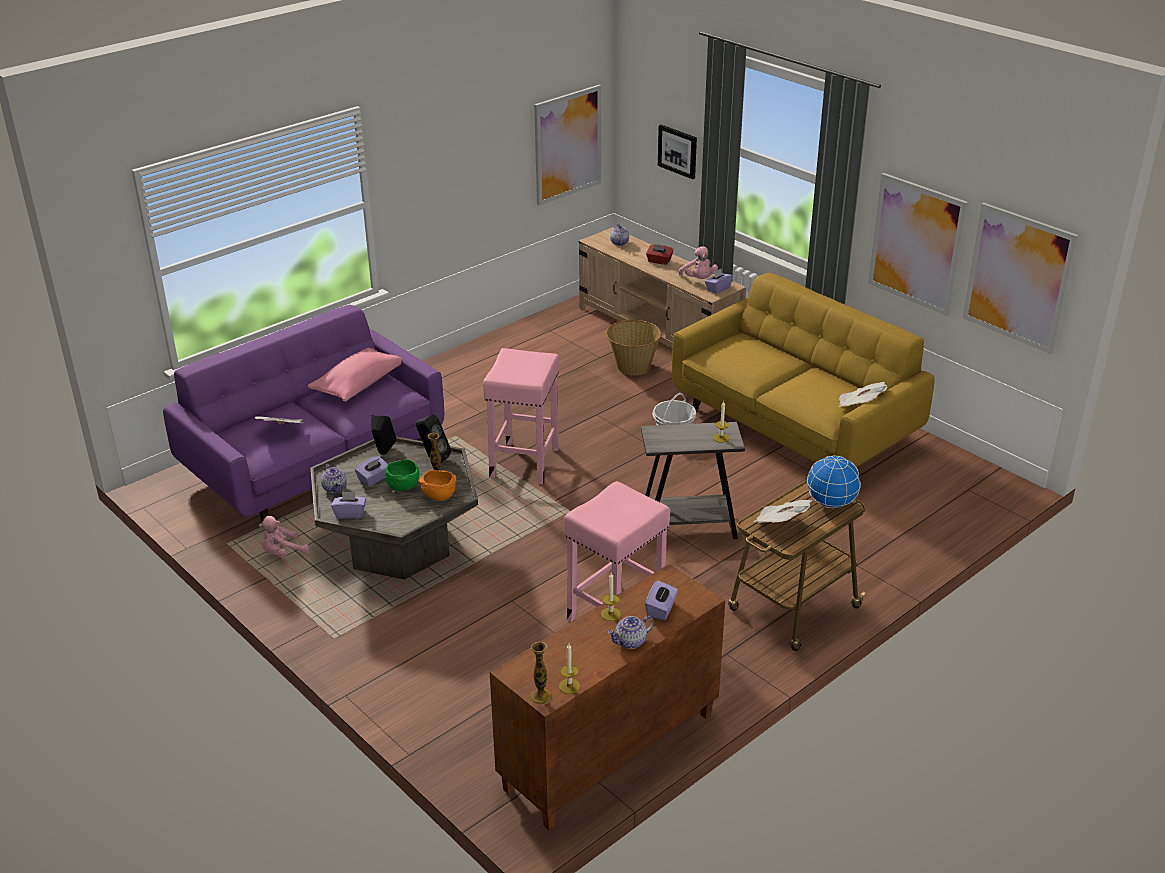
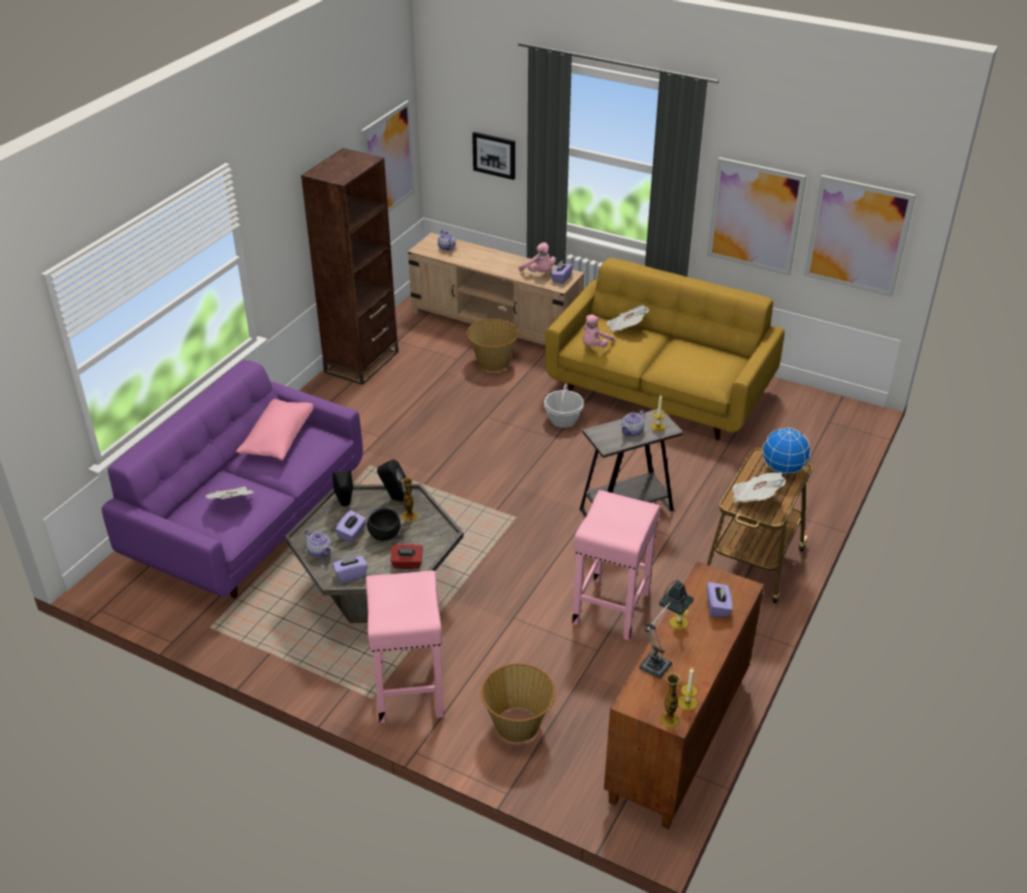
camera: 20 degrees left, 5 degrees up
pink plush toy [259,516,309,558] -> pink plush toy moved to [583,314,615,347]
green bowl [385,459,419,491] -> black bowl [367,508,401,541]
orange bowl [419,470,456,501] -> none
pink stool [483,348,559,484] -> pink stool moved to [366,570,444,723]
teapot [608,616,654,649] -> teapot moved to [621,410,645,436]
red tissue box [646,244,674,265] -> red tissue box moved to [390,544,423,569]
newspaper [839,382,887,407] -> newspaper moved to [607,305,649,332]
none -> brown bookcase [301,148,398,385]
none -> basket [481,663,556,743]
none -> table lamp [639,580,694,679]

